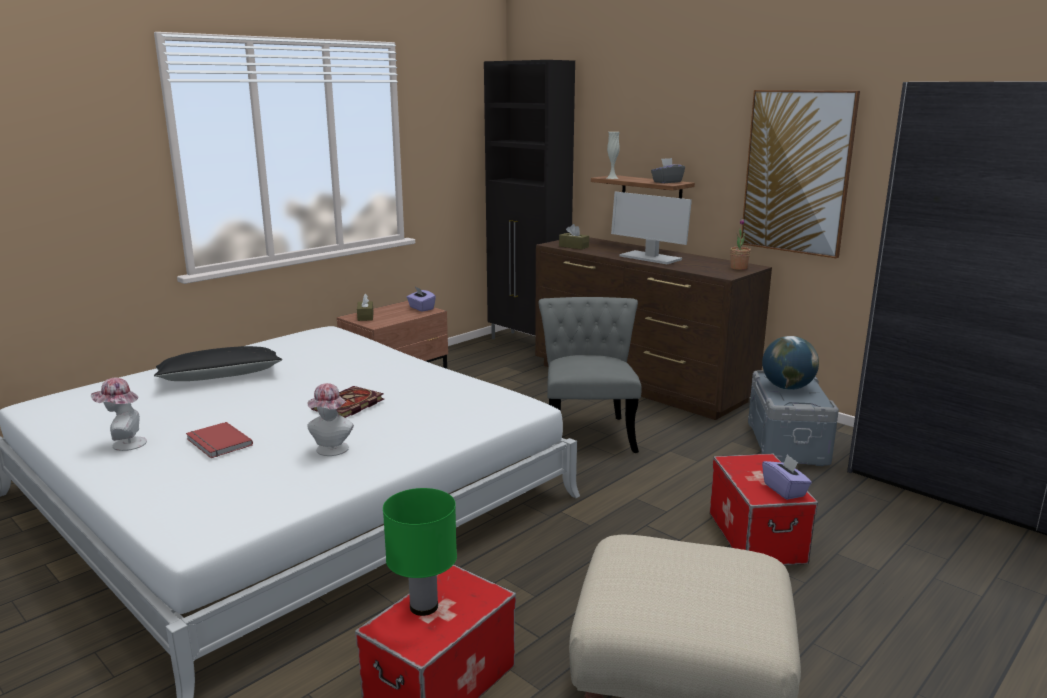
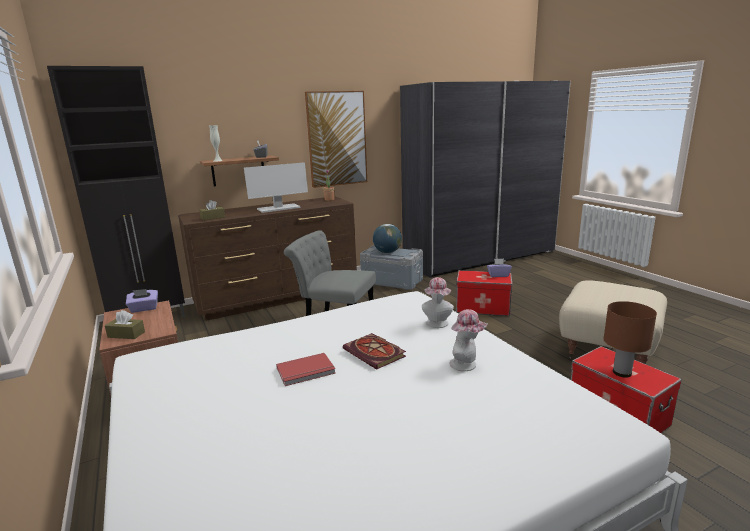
camera: 70 degrees left, 0 degrees up
hat [91,378,147,451] -> hat moved to [422,277,454,328]
black pillow [154,346,282,381] -> none
red book [186,422,253,458] -> red book moved to [276,353,336,386]
green table lamp [383,488,457,616] -> brown table lamp [603,301,657,378]

